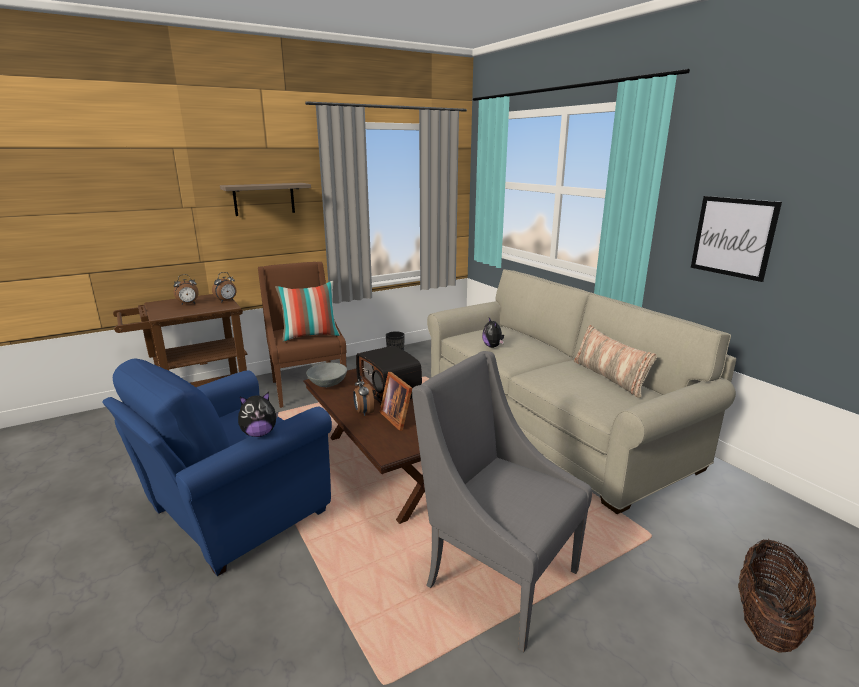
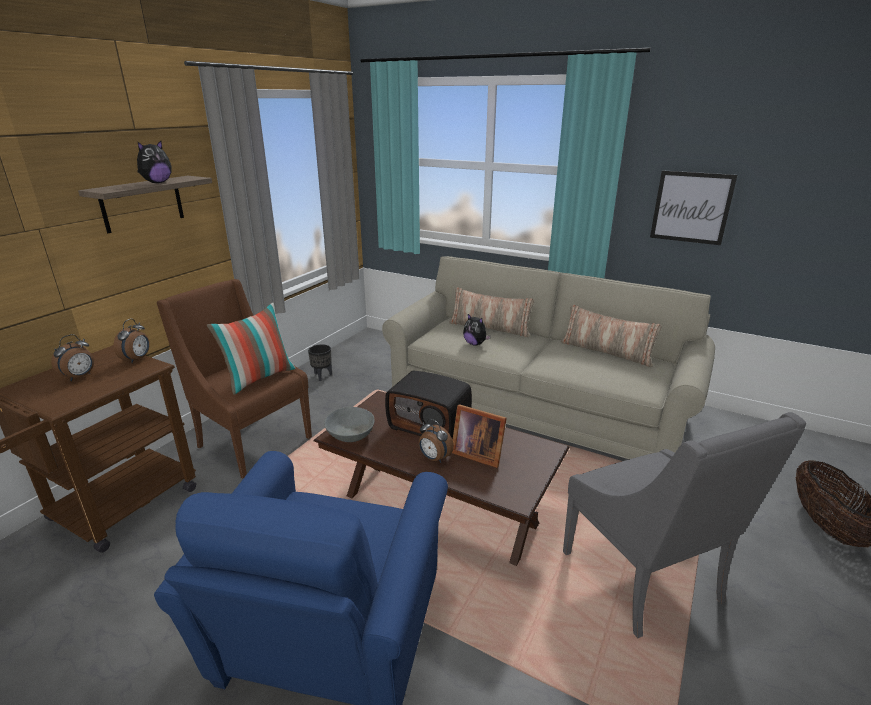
camera: 30 degrees left, 5 degrees up
plush toy [238,392,278,437] -> plush toy moved to [137,141,172,183]
grey armchair [412,351,592,653] -> grey armchair turned 120 degrees counterclockwise [563,412,806,638]
none -> pillow [449,287,534,337]

